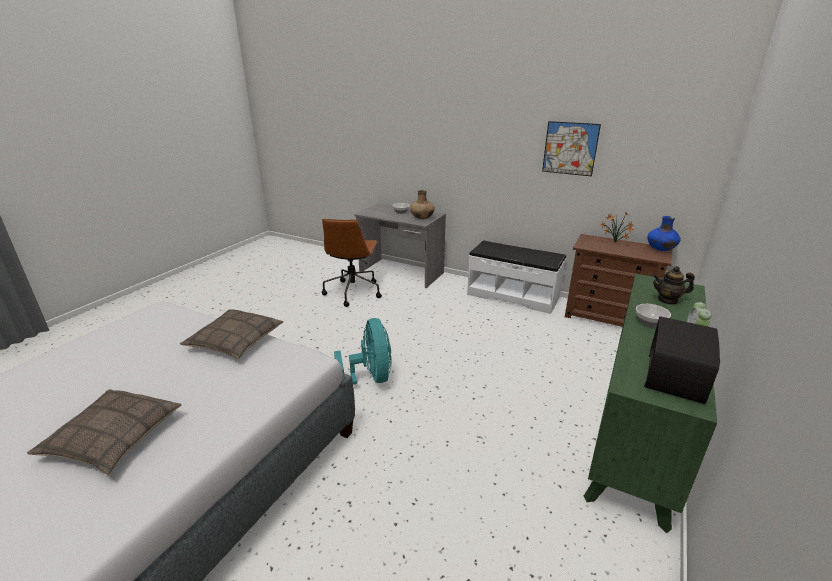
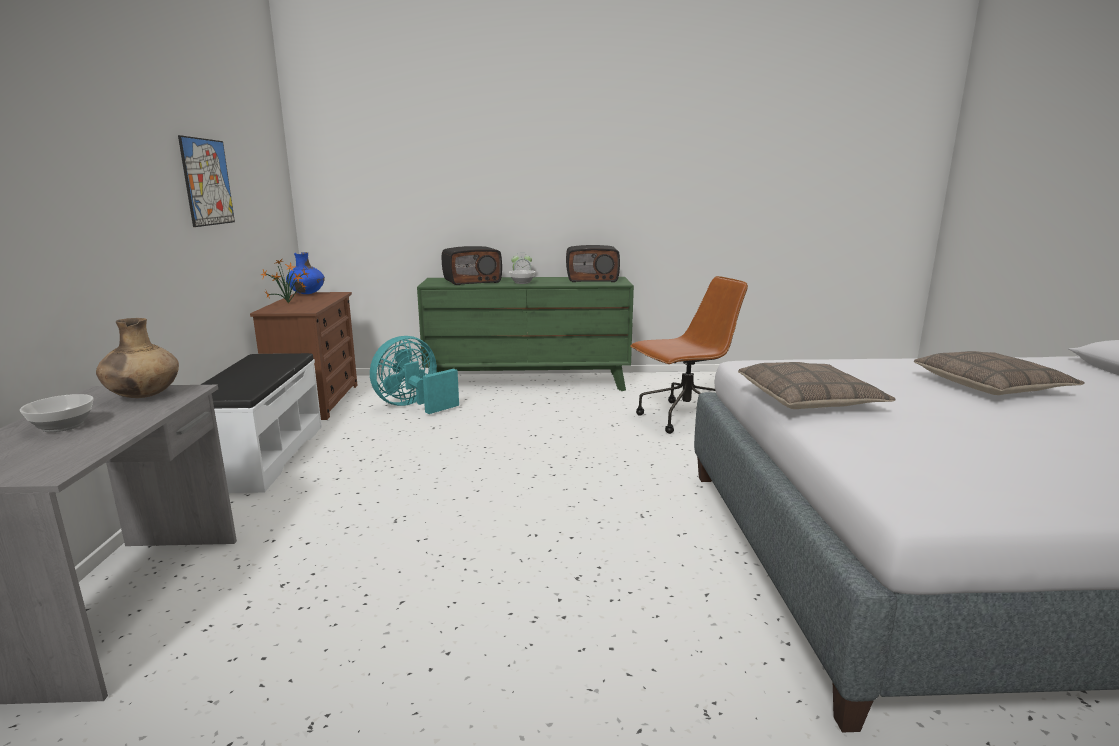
camera: 120 degrees left, 10 degrees down
brown office chair [322,219,382,307] -> brown office chair moved to [630,276,748,434]
turquoise fan [334,318,391,385] -> turquoise fan moved to [370,336,459,414]
teapot [653,266,695,305] -> radio [442,246,502,285]

